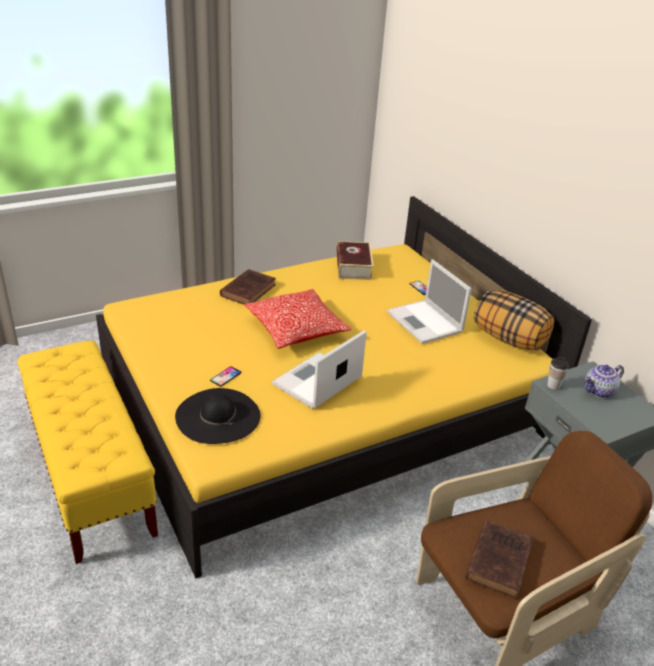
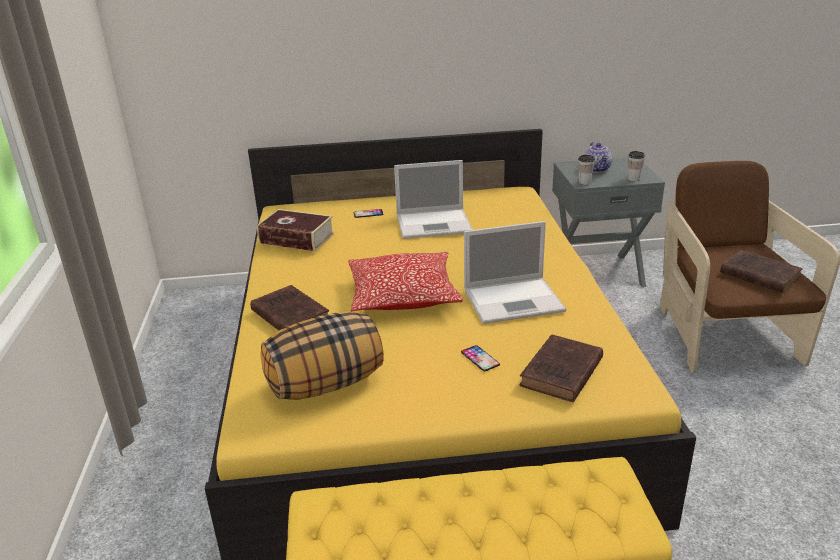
camera: 65 degrees left, 5 degrees down
black hat [175,388,260,444] -> brown book [519,335,603,402]
laptop [272,330,367,409] -> laptop turned 75 degrees counterclockwise [464,221,566,324]
pillow [474,290,555,351] -> pillow moved to [261,311,384,400]
none -> cup [628,151,645,181]

